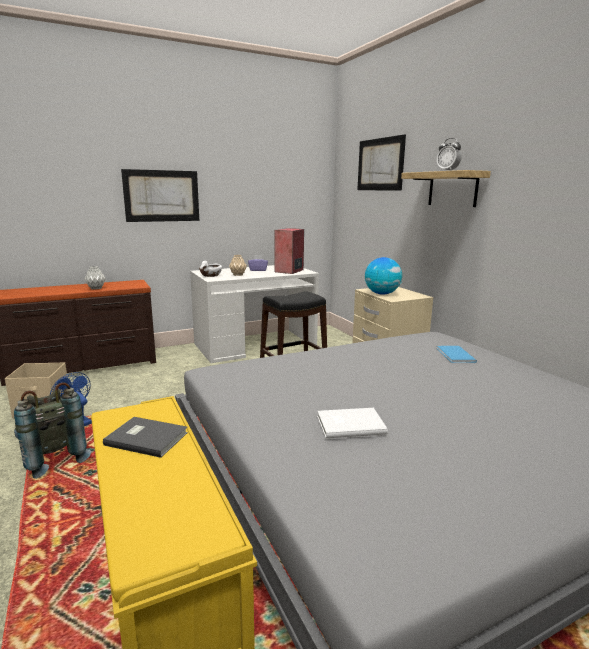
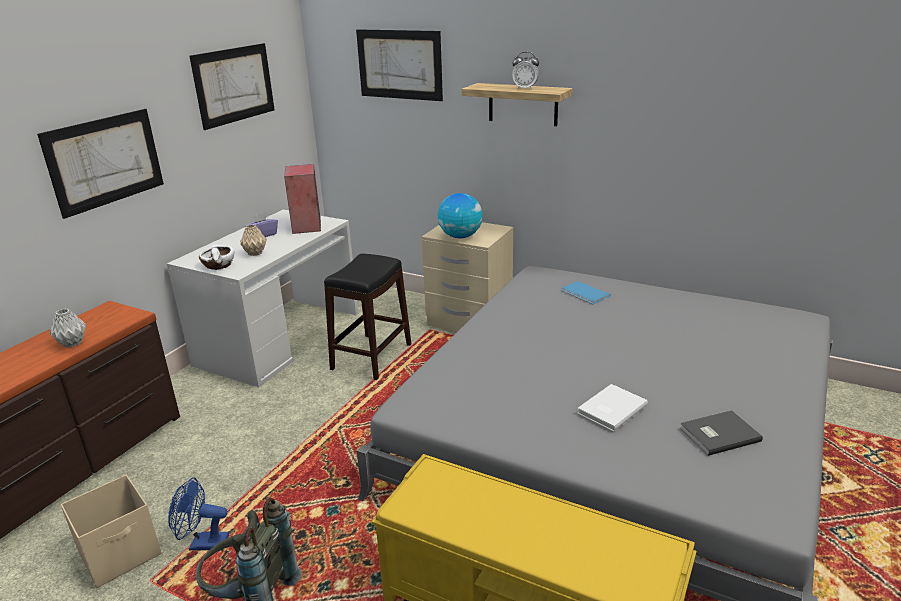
camera: 35 degrees left, 10 degrees up
grey book [103,417,188,458] -> grey book moved to [680,410,763,456]
none -> picture [189,43,275,130]

